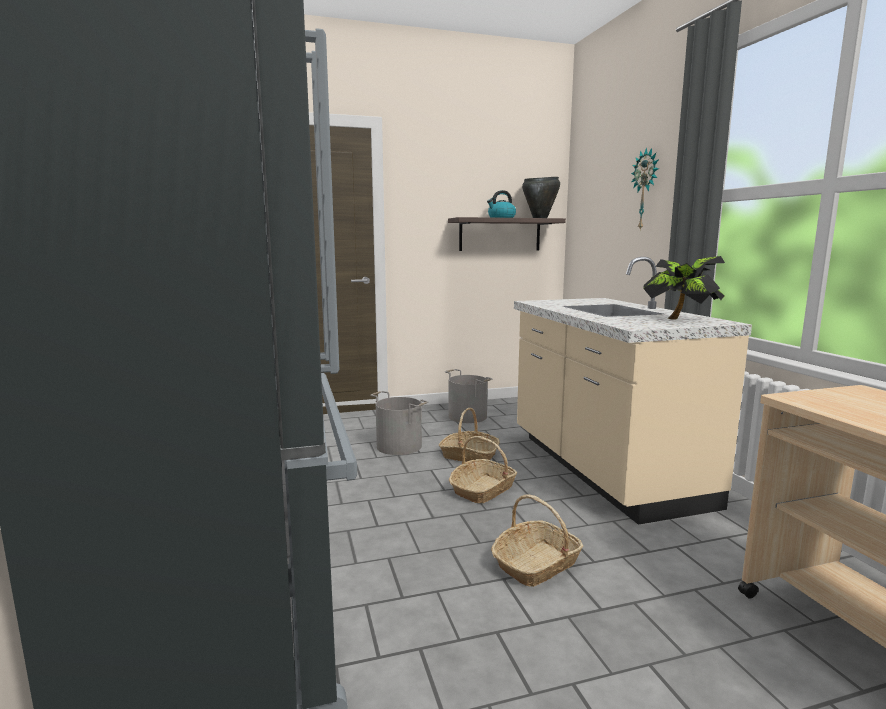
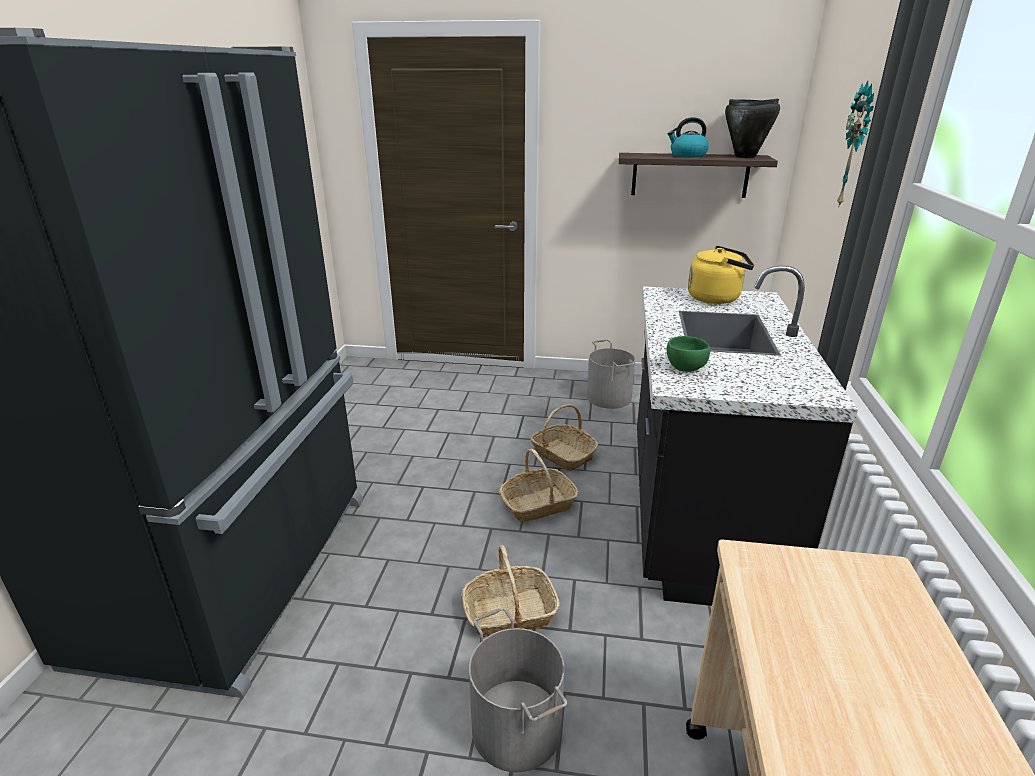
camera: 25 degrees right, 15 degrees up
grey bucket [370,391,428,455] -> grey bucket moved to [469,608,567,773]
beige counter [514,257,752,525] -> black counter [637,266,858,606]
potted plant [643,256,725,320] -> none
none -> green bowl [667,336,710,372]
none -> yellow kettle [688,246,754,304]

